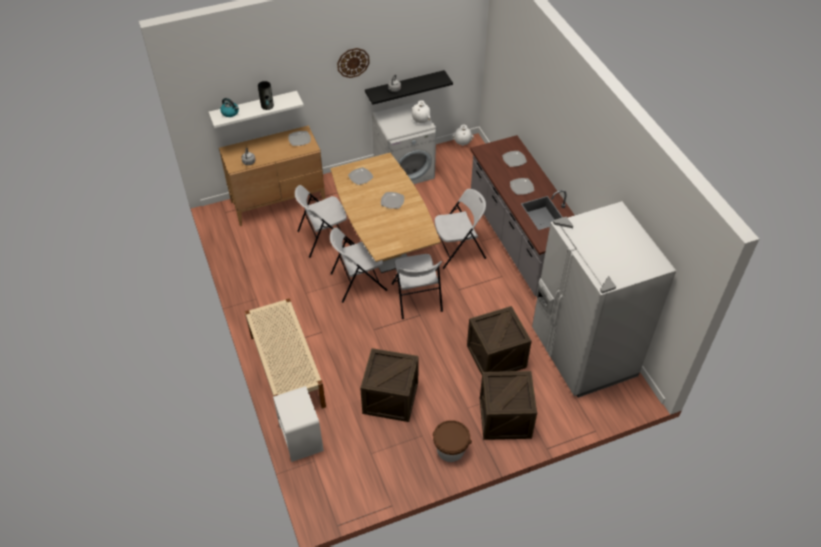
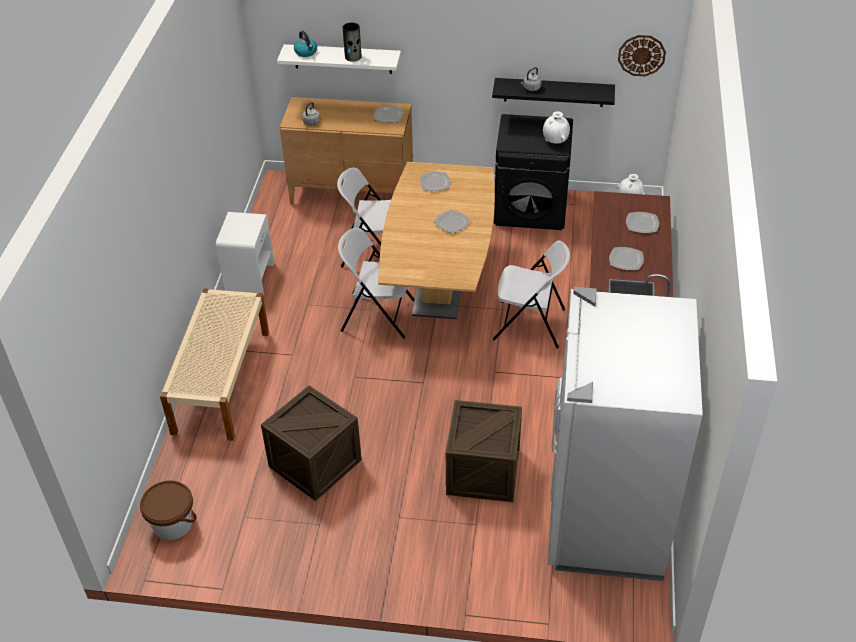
camera: 30 degrees right, 5 degrees down
white nightstand [273,386,324,462] -> white nightstand moved to [216,212,274,295]
wall clock [337,48,370,78] -> wall clock moved to [618,35,666,76]
white washing machine [372,101,436,184] -> black washing machine [494,114,573,230]
white chair [391,254,443,319] -> none
brown bucket [433,420,472,462] -> brown bucket moved to [140,480,197,540]
crate [480,371,537,440] -> none

